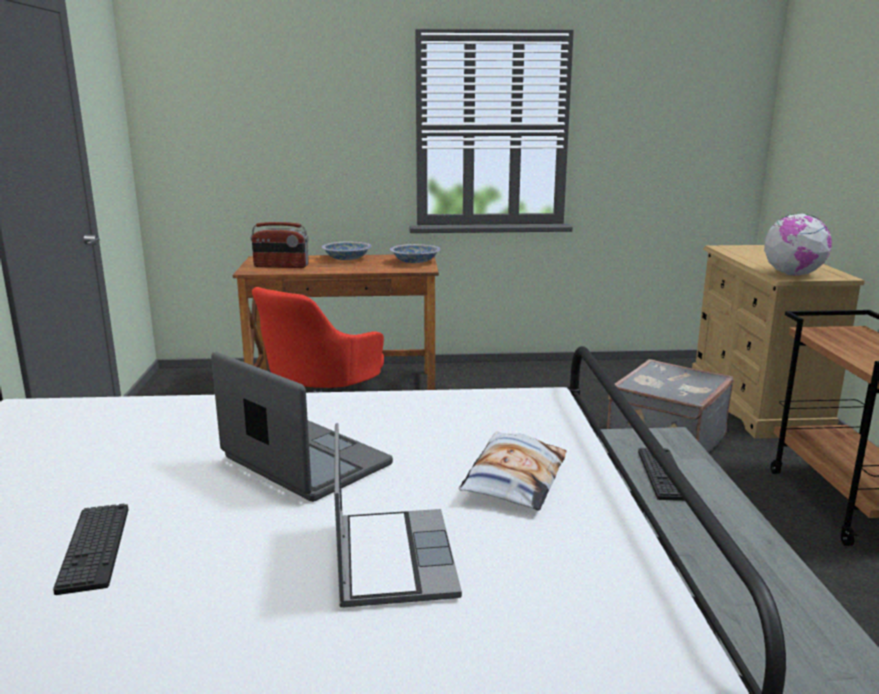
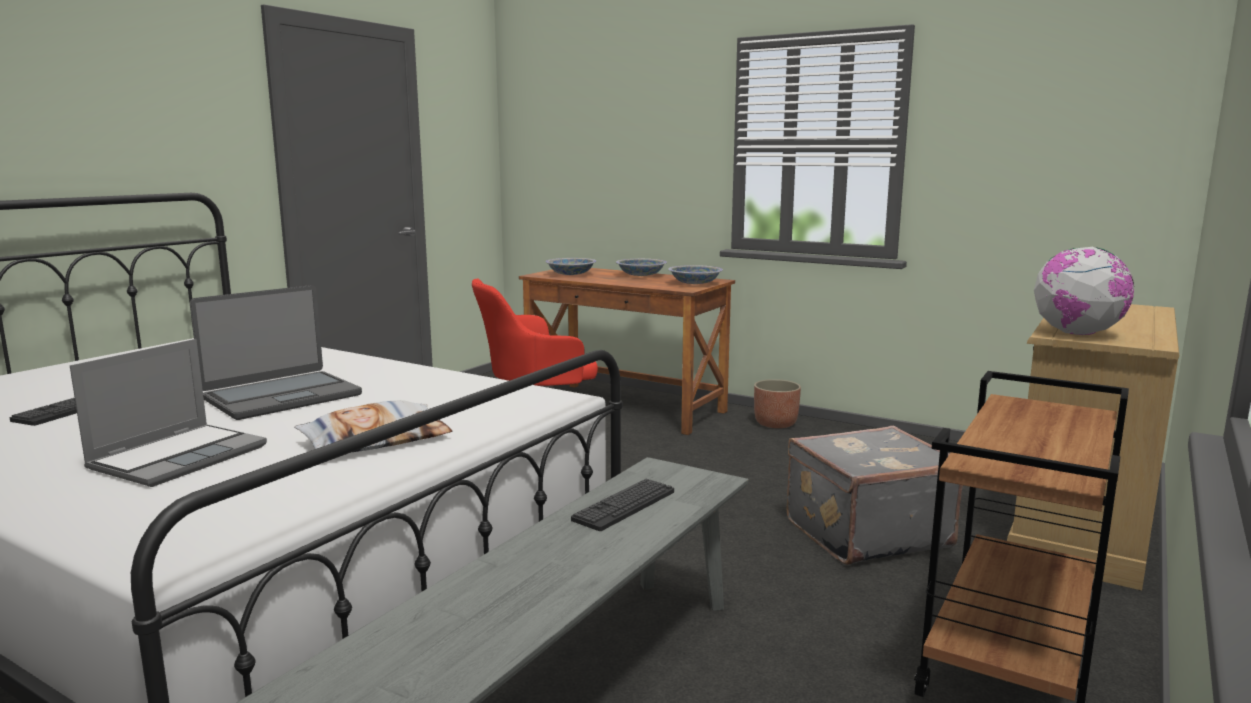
camera: 35 degrees right, 5 degrees down
laptop [211,352,393,502] -> laptop turned 60 degrees clockwise [190,285,362,420]
radio [251,222,309,268] -> bowl [545,258,596,275]
none -> planter [754,379,801,428]

